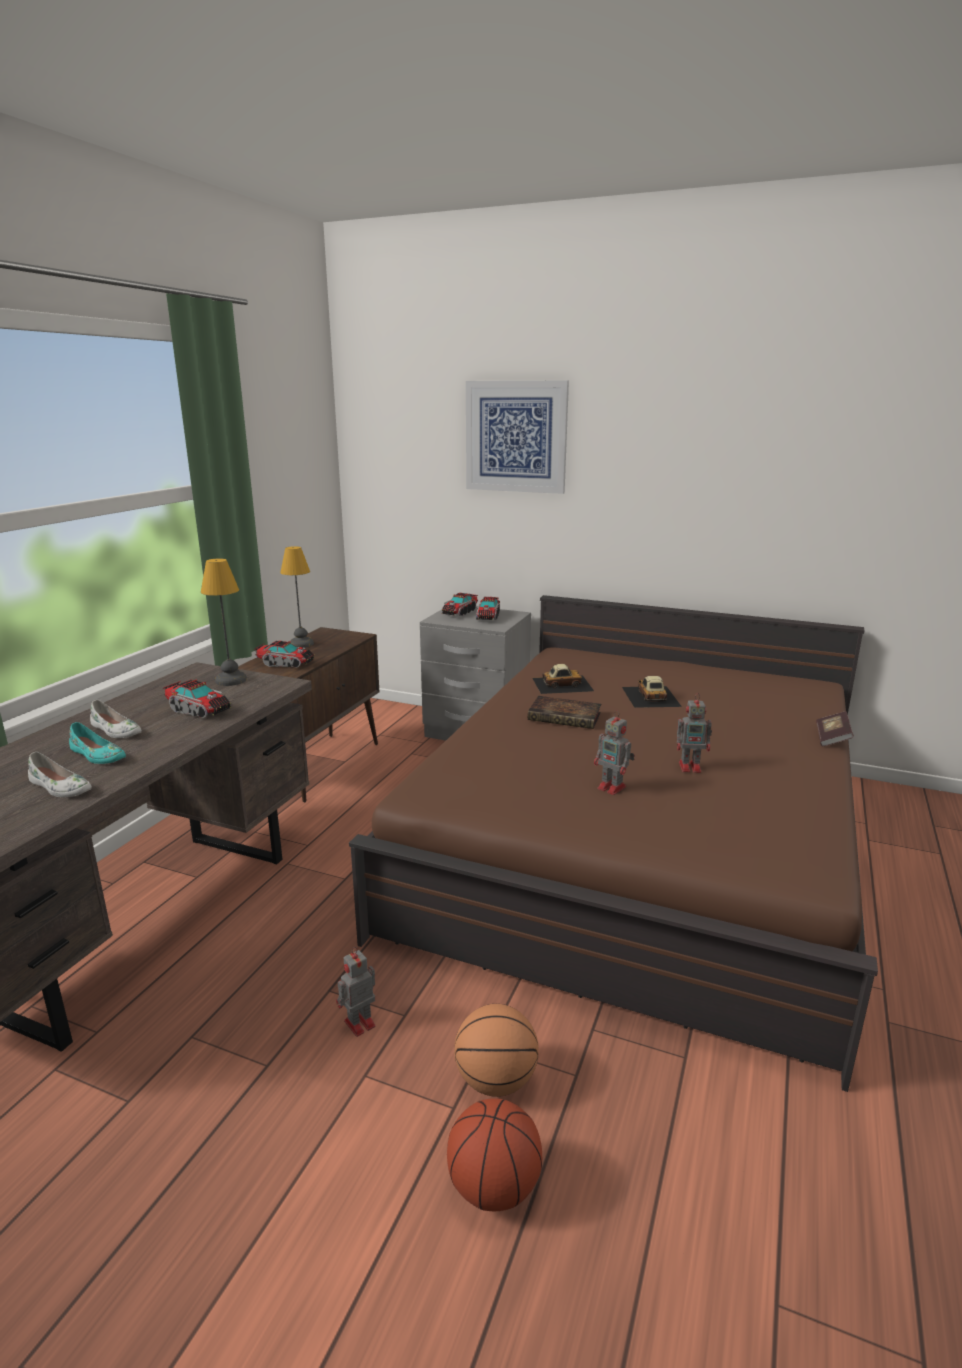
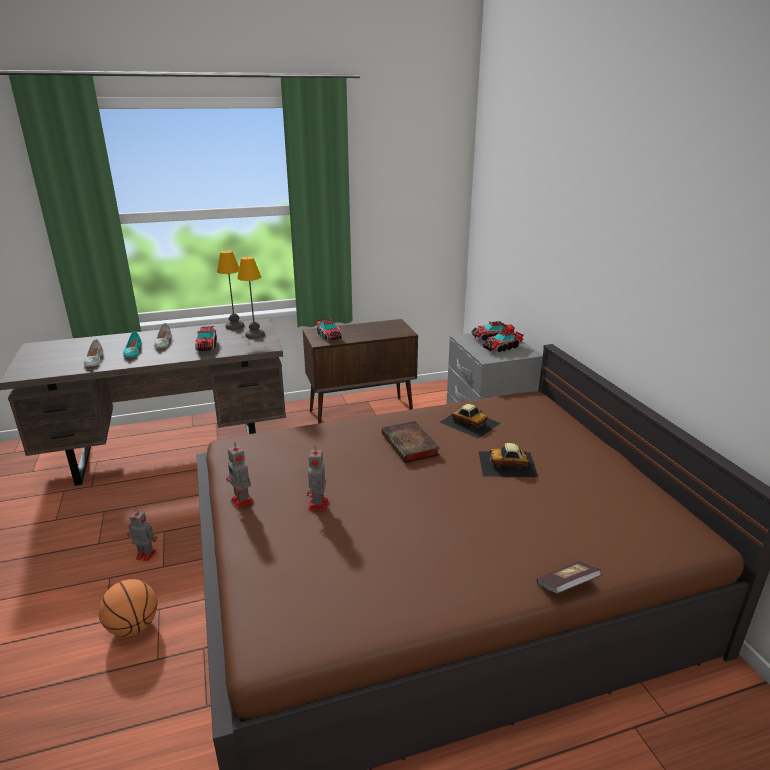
camera: 50 degrees right, 5 degrees up
table lamp [280,546,314,648] -> table lamp moved to [217,250,244,330]
basketball [447,1098,542,1211] -> none
picture [466,381,569,494] -> none
toy car [622,676,682,708] -> toy car turned 135 degrees counterclockwise [479,443,539,478]
toy robot [677,693,712,773] -> toy robot moved to [226,442,254,508]

